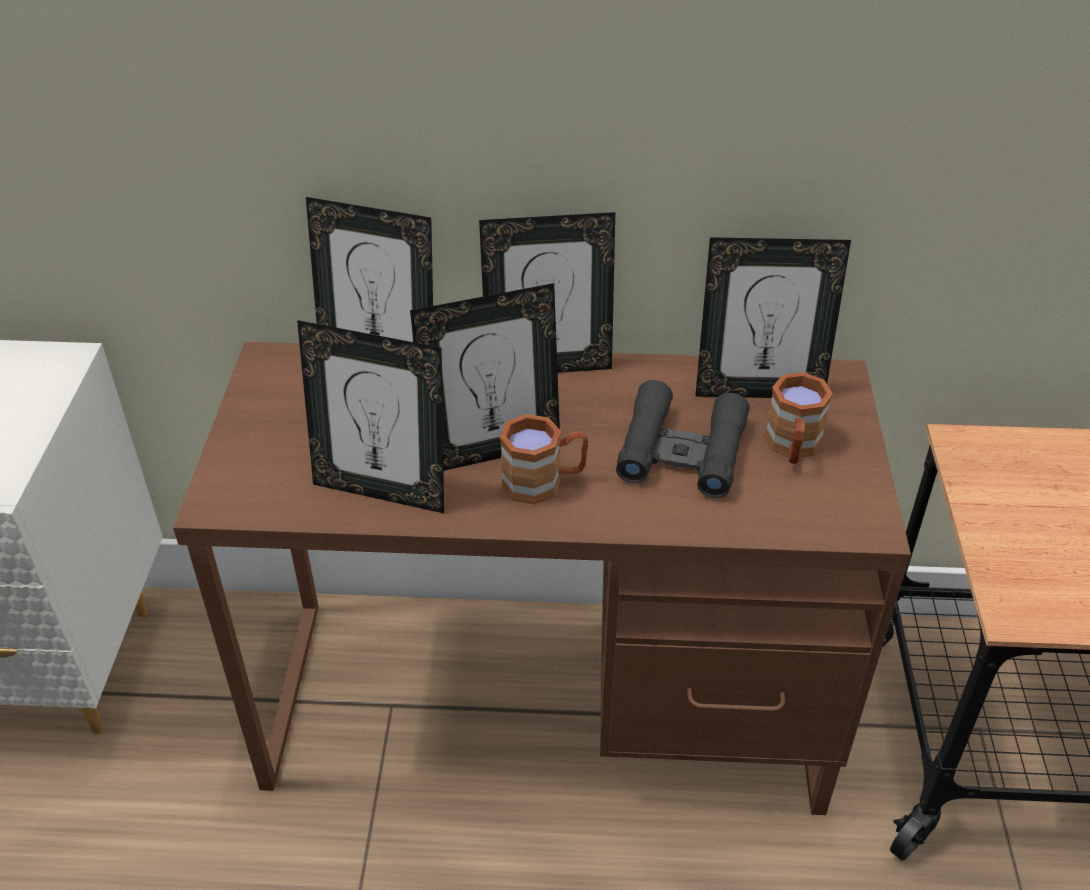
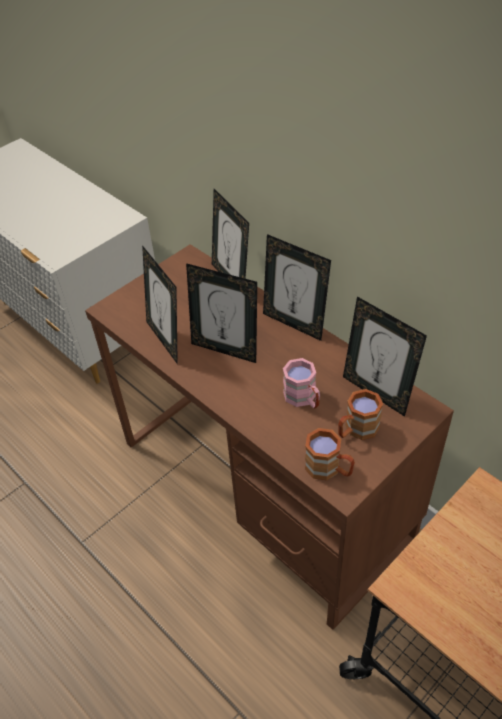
camera: 45 degrees right, 5 degrees up
brown mug [500,414,588,504] -> brown mug moved to [305,428,355,481]
black binoculars [616,380,750,498] -> pink mug [283,358,320,409]

